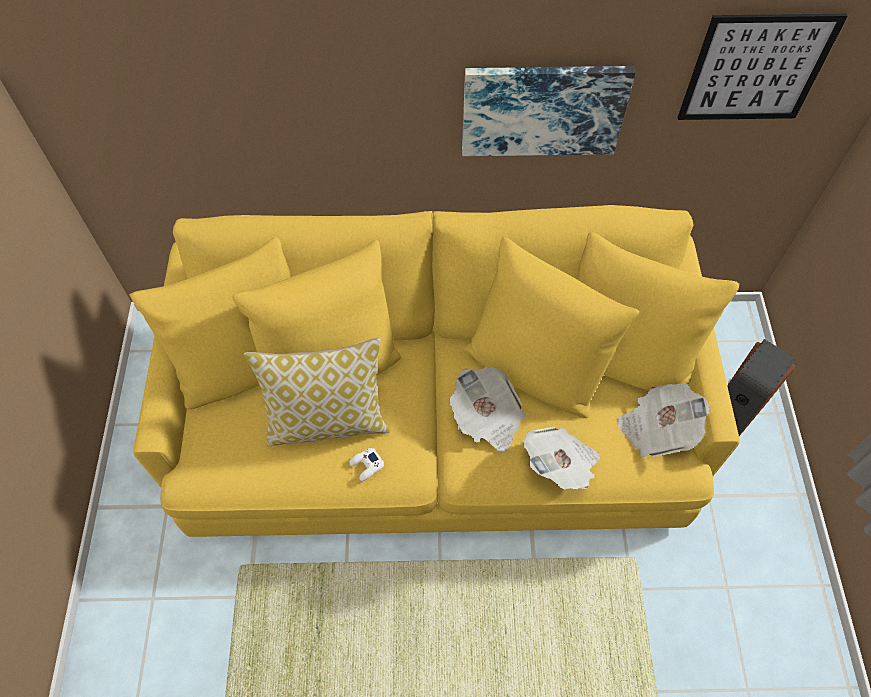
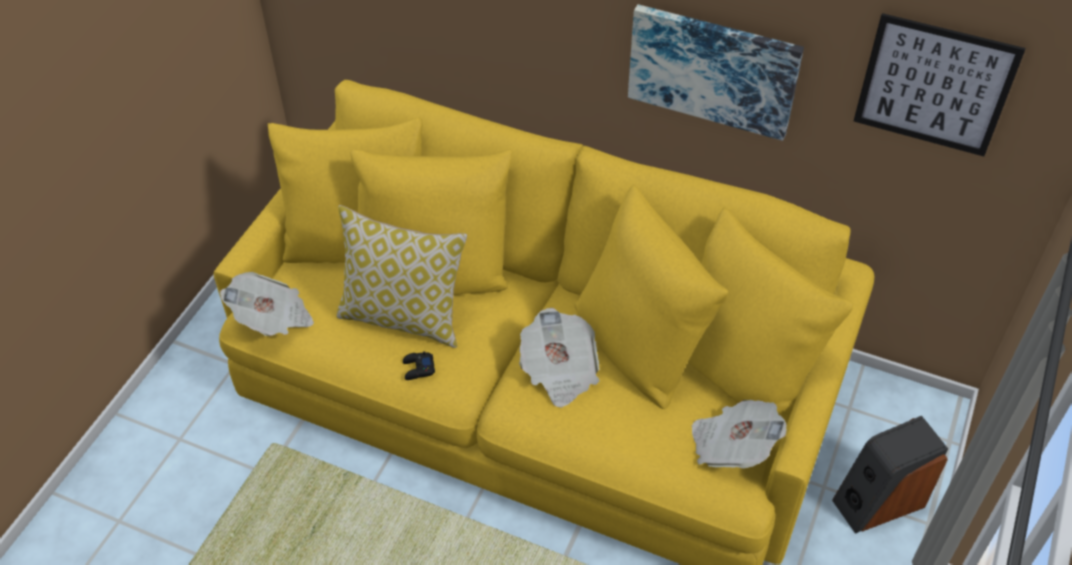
camera: 25 degrees right, 10 degrees down
white game controller [349,448,384,481] -> black game controller [403,351,435,380]
newspaper [523,427,600,489] -> newspaper moved to [220,272,314,336]

